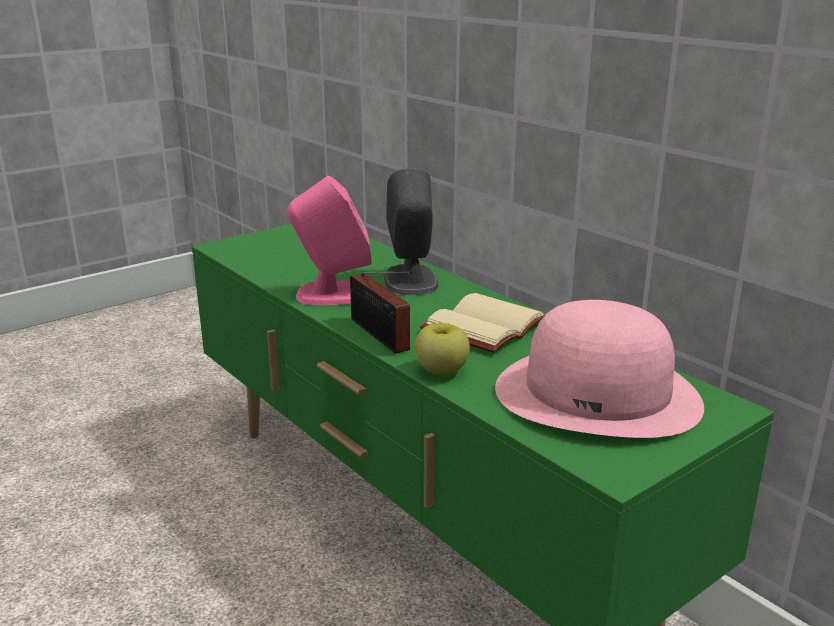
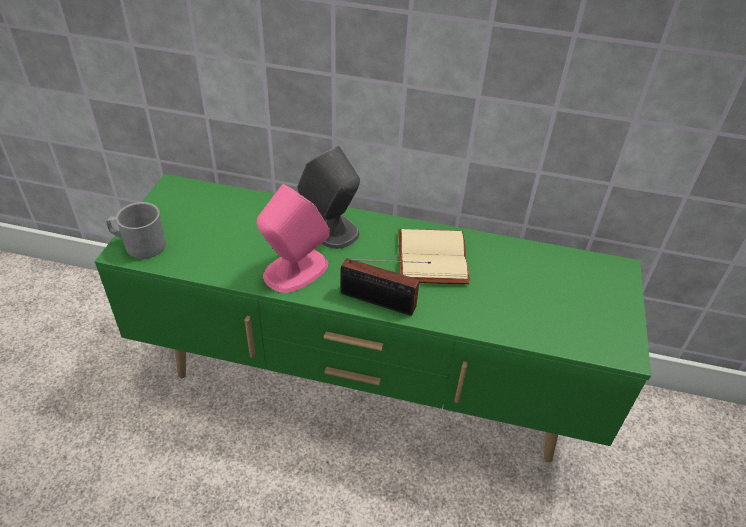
camera: 40 degrees left, 20 degrees up
apple [415,323,470,376] -> none
pink hat [495,300,704,438] -> none
none -> grey mug [106,202,166,259]

